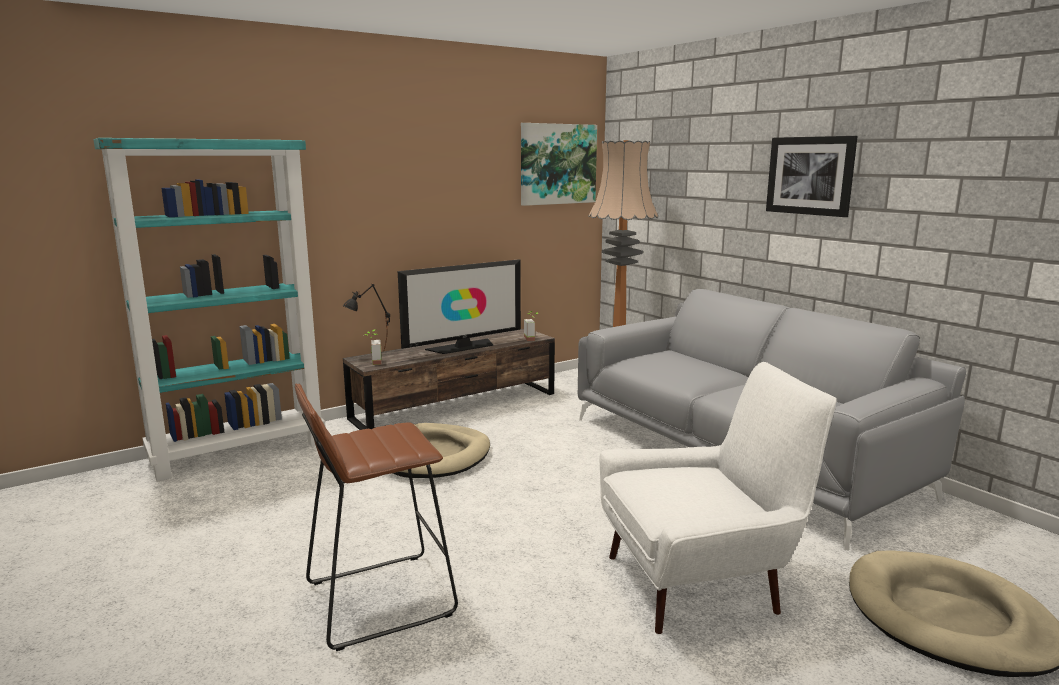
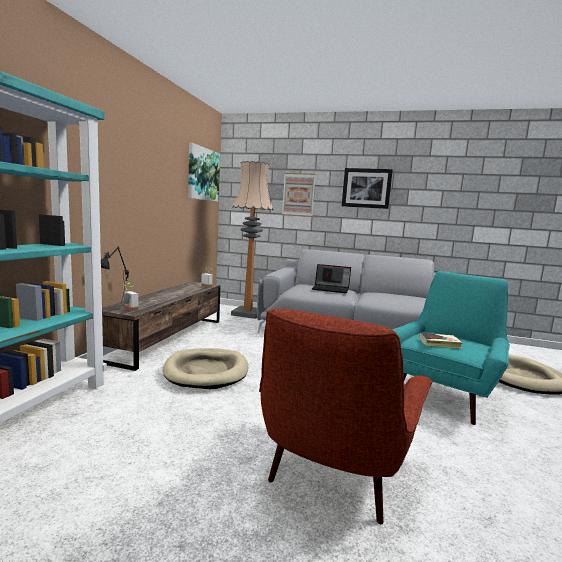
camera: 40 degrees left, 5 degrees down
brown stool [295,383,458,651] -> red armchair [259,309,433,524]
television [398,259,521,354] -> none
white armchair [599,362,837,634] -> turquoise armchair [392,271,510,425]
none -> picture [282,173,316,217]
none -> laptop [312,264,351,293]
none -> book [419,333,463,349]

